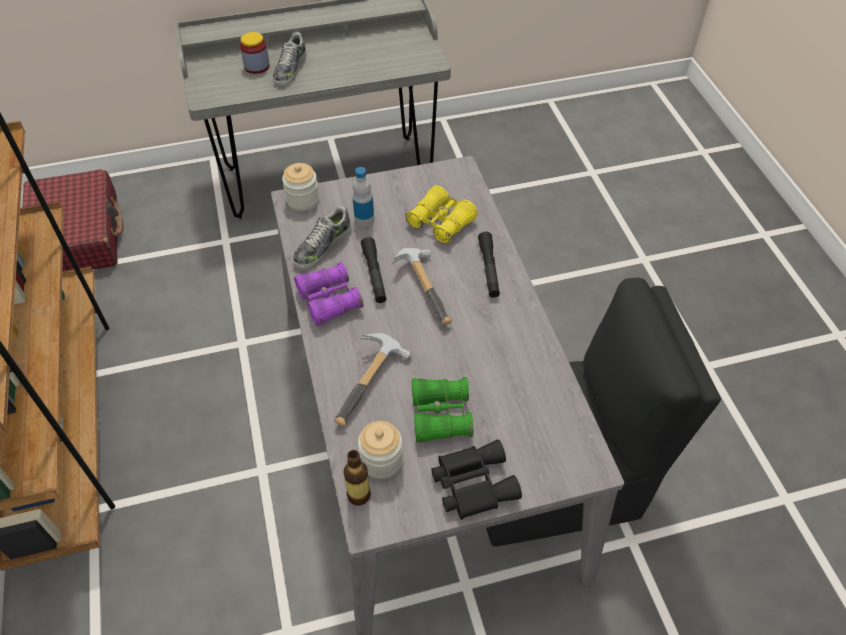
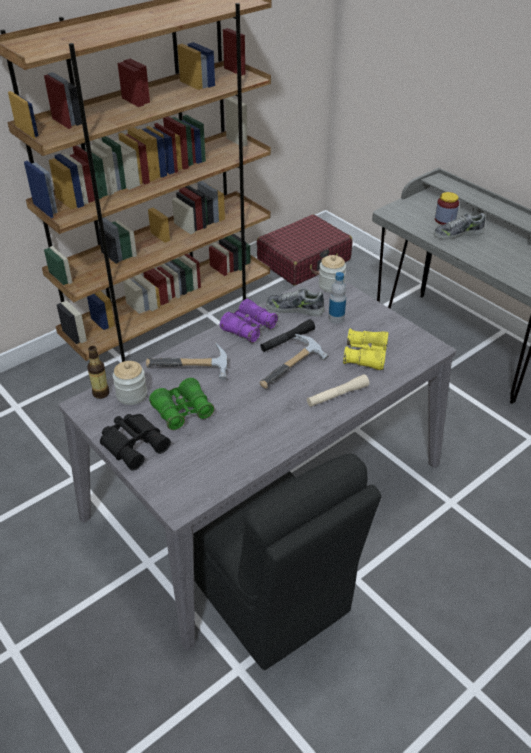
camera: 65 degrees right, 10 degrees down
black flashlight [478,231,500,298] -> beige flashlight [307,374,369,407]

